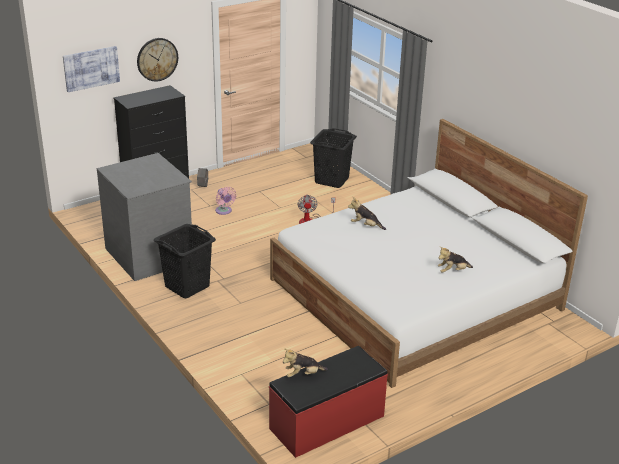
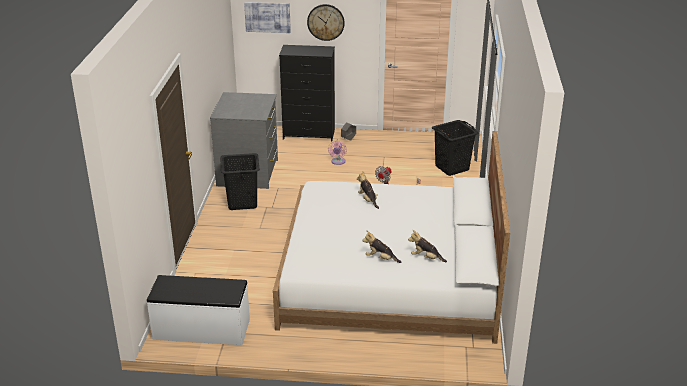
camera: 40 degrees right, 0 degrees up
red bench [269,346,388,458] -> white bench [147,275,250,345]
plush toy [283,348,328,377] -> plush toy moved to [408,230,447,262]

